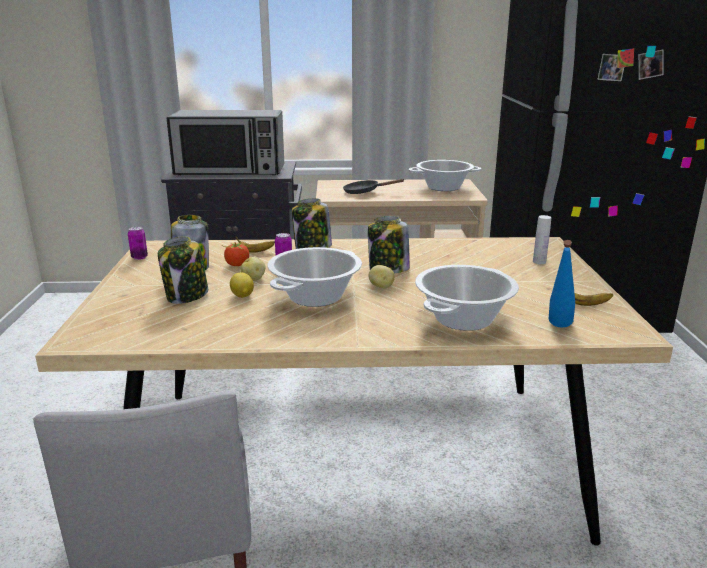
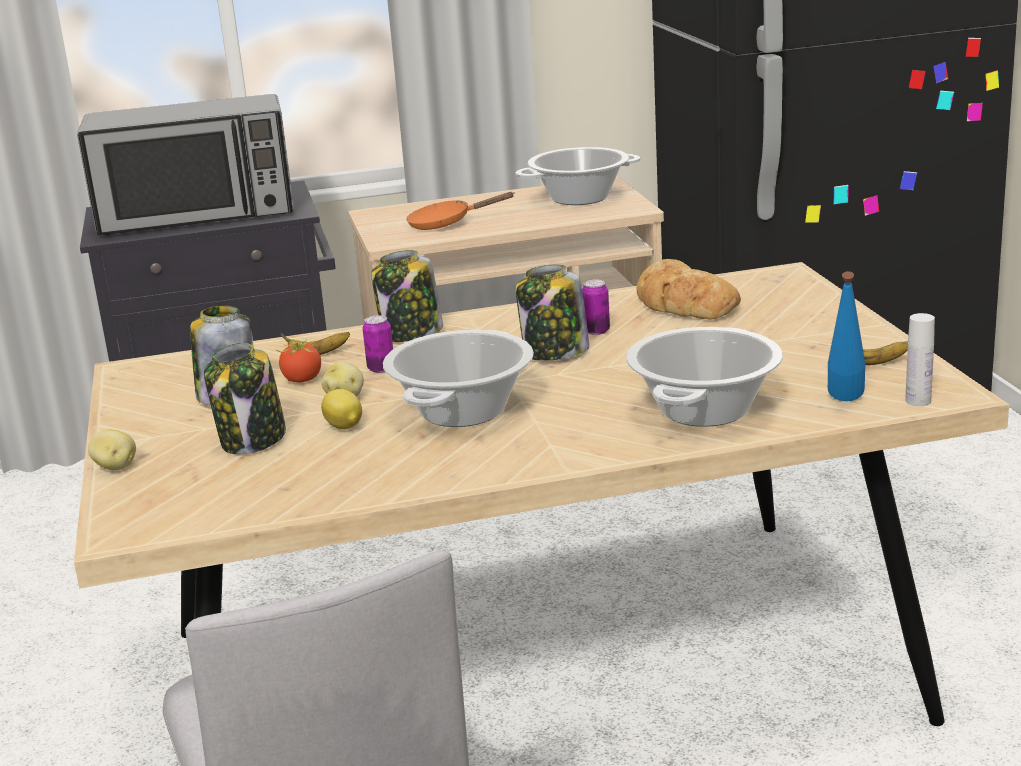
camera: 10 degrees left, 0 degrees up
can [128,226,148,260] -> can moved to [582,279,610,335]
black frying pan [343,179,405,194] -> orange frying pan [406,192,515,230]
potato [369,265,395,289] -> potato moved to [88,429,136,470]
white bottle [533,215,551,264] -> white bottle moved to [905,313,935,406]
none -> bread [636,259,741,319]

